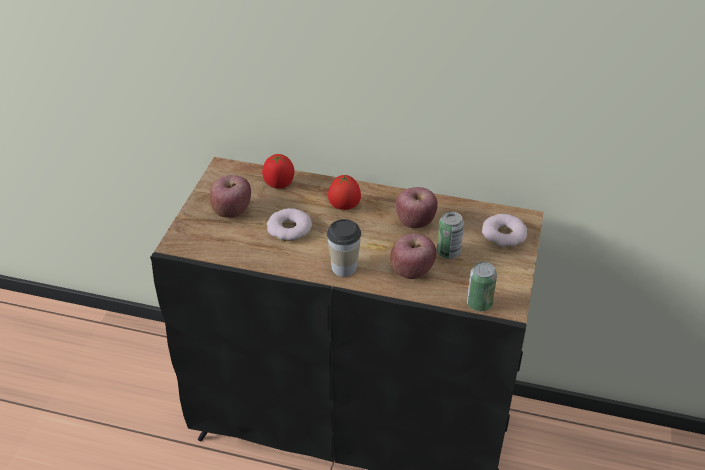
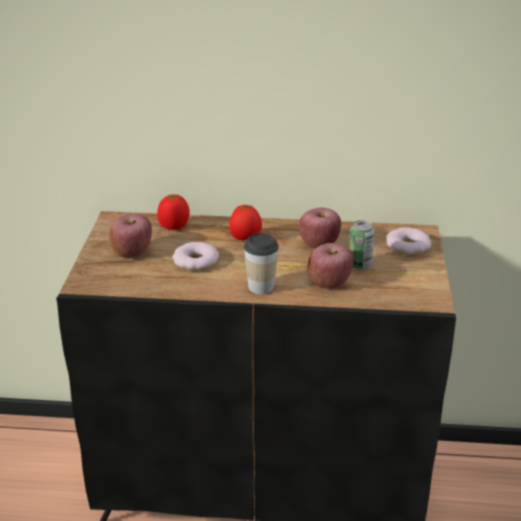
camera: 10 degrees left, 10 degrees down
can [467,262,497,311] -> none

